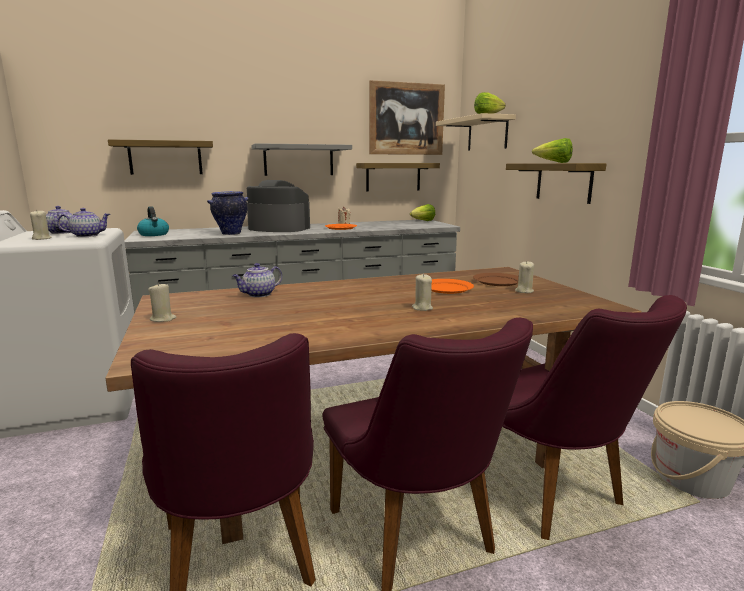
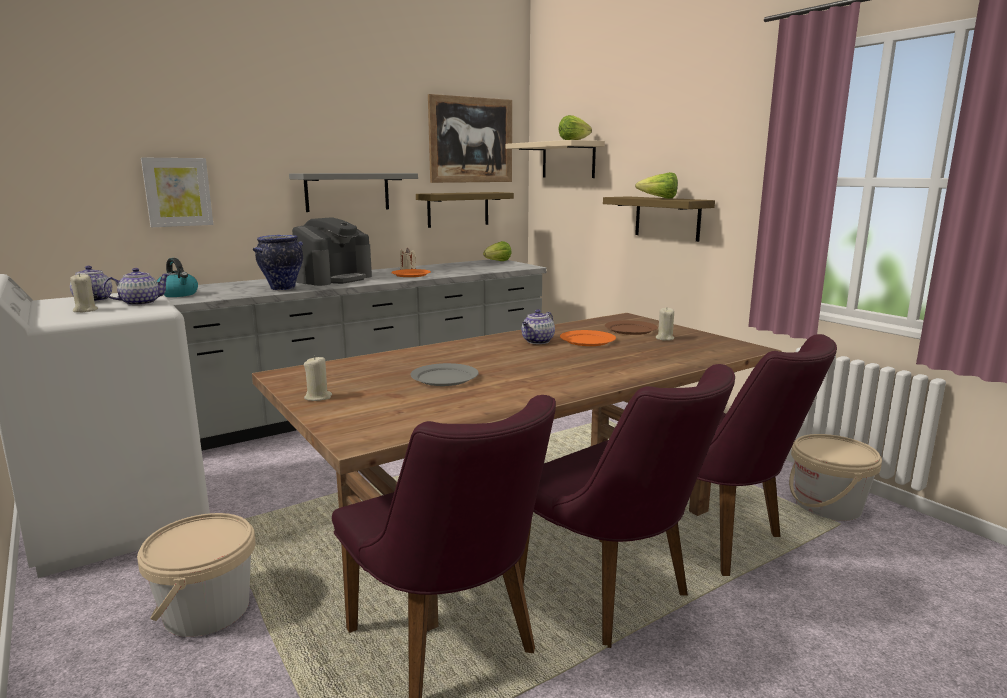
camera: 15 degrees left, 0 degrees up
shelf [108,139,213,175] -> picture [141,158,213,227]
teapot [232,263,282,297] -> teapot moved to [521,309,555,344]
coffee machine [247,180,310,232] -> coffee machine turned 120 degrees clockwise [292,217,372,286]
beige candle [412,274,433,311] -> none
none -> beige bucket [137,513,256,637]
none -> grey plate [410,363,479,386]

